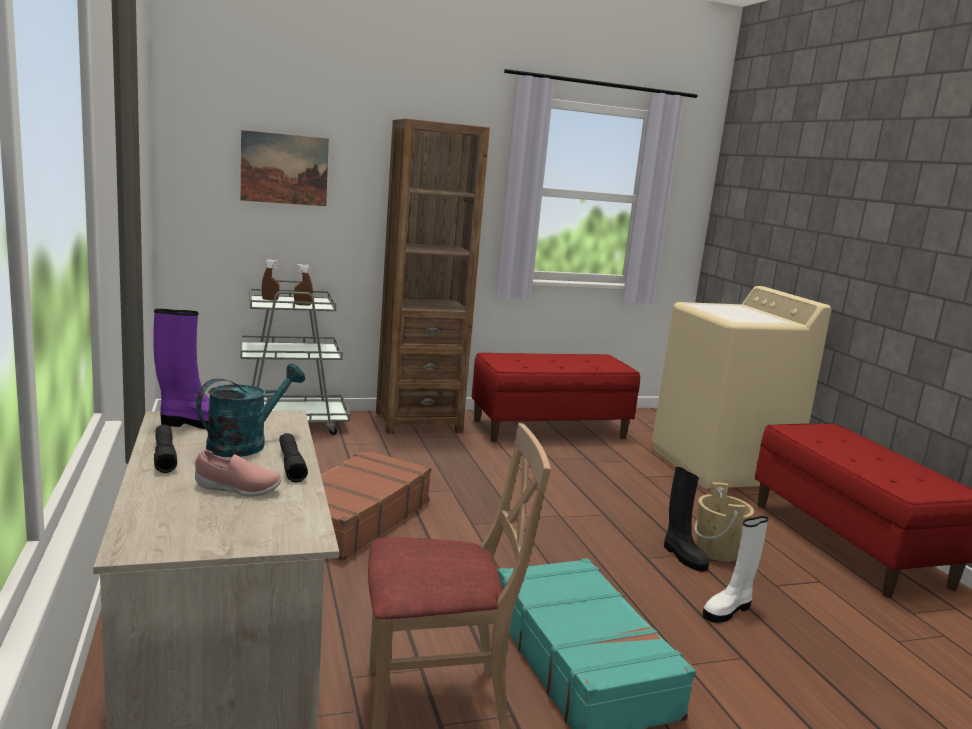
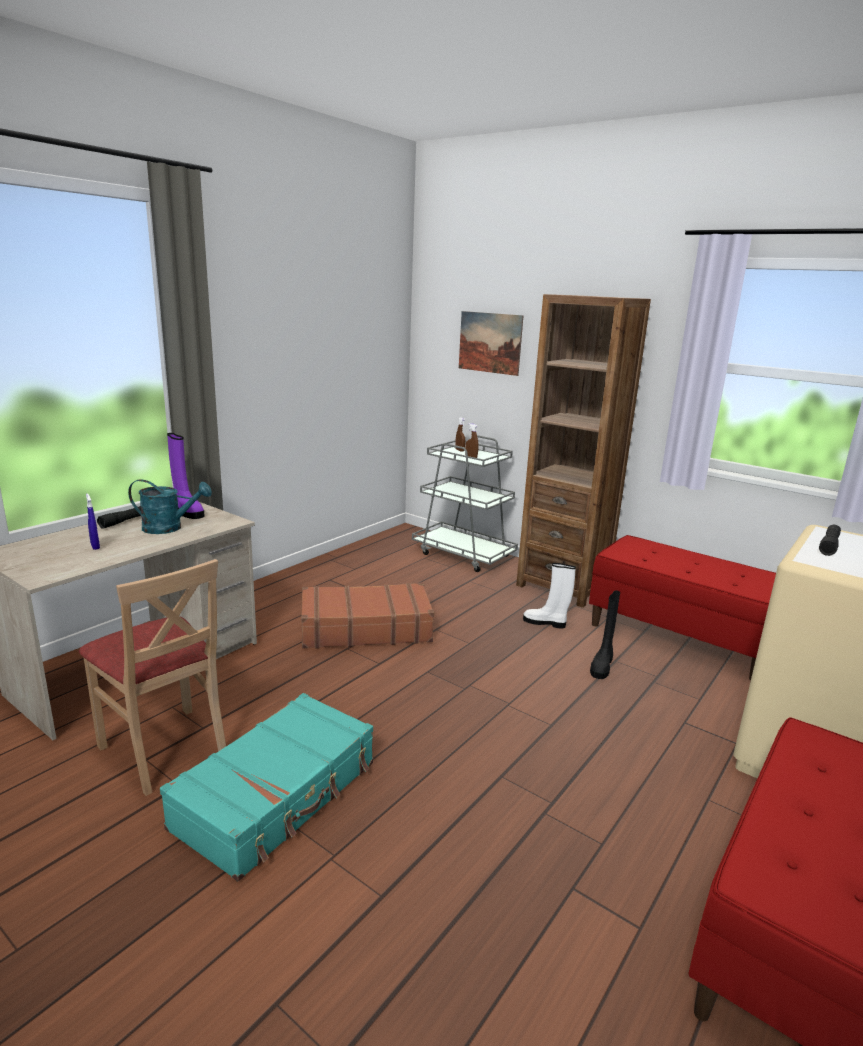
camera: 55 degrees right, 5 degrees up
pink shoe [195,449,282,497] -> blue spray bottle [86,493,100,550]
black flashlight [279,433,308,482] -> black flashlight moved to [819,524,841,556]
black boot [664,467,709,572] -> black boot moved to [590,590,620,679]
beige bucket [694,482,754,562] -> none
white boot [702,516,768,623] -> white boot moved to [523,563,576,629]

